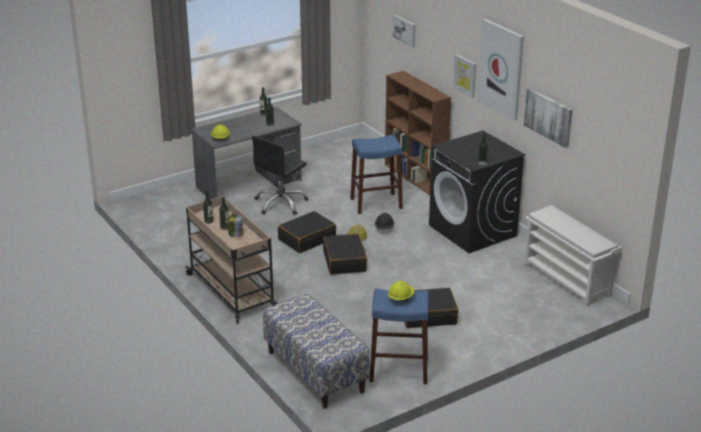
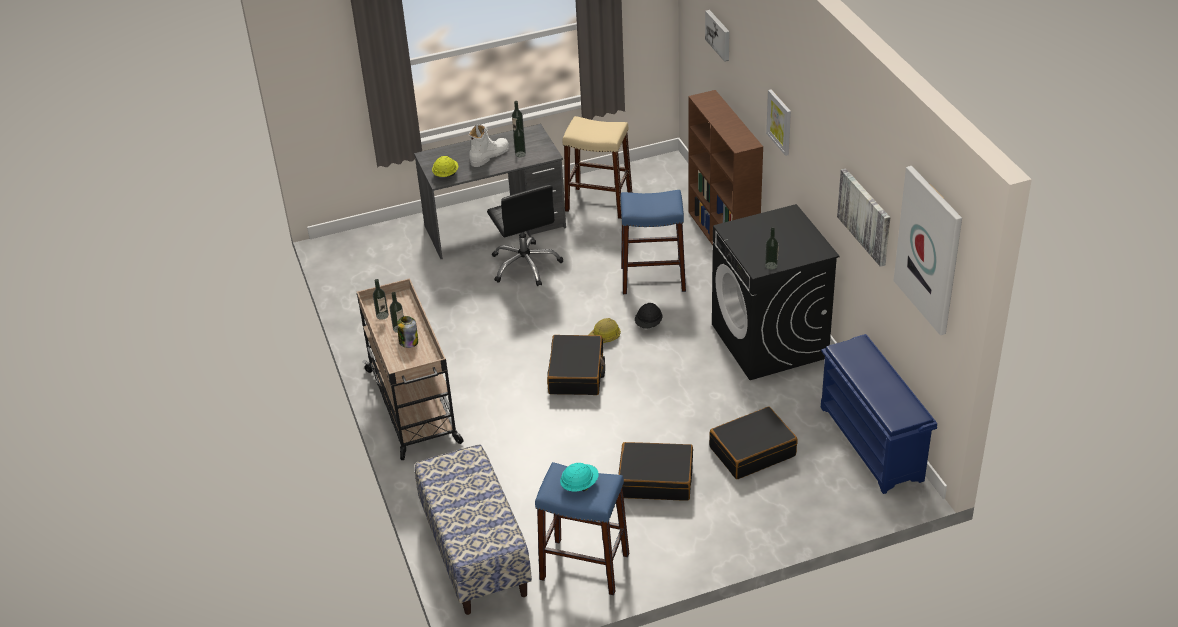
camera: 15 degrees right, 10 degrees up
black office chair [252,136,308,215] -> black office chair turned 75 degrees counterclockwise [487,185,563,286]
black suitcase [278,211,336,253] -> black suitcase moved to [709,407,798,479]
yellow hard hat [388,281,414,302] -> turquoise hard hat [560,463,599,491]
picture [477,19,524,121] -> picture moved to [894,166,962,335]
white shoe rack [524,205,622,306] -> blue shoe rack [821,334,937,494]
none -> white boot [469,124,509,167]
none -> beige stool [563,116,632,219]

